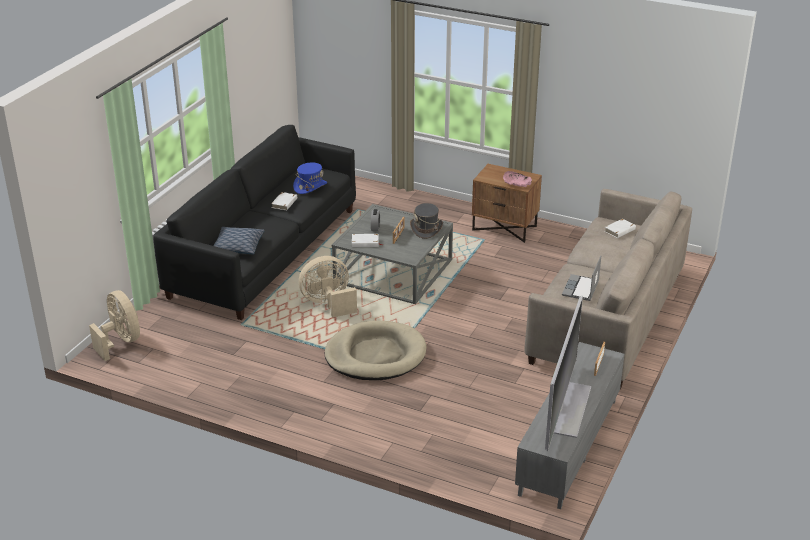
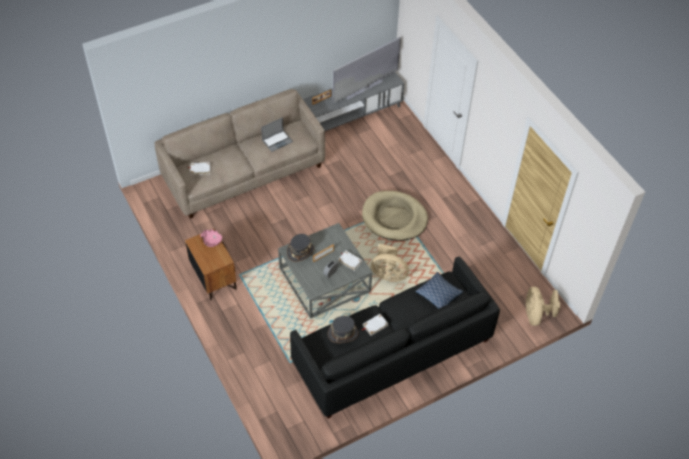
camera: 145 degrees left, 20 degrees up
blue hat [293,162,327,194] -> grey hat [328,316,359,343]

